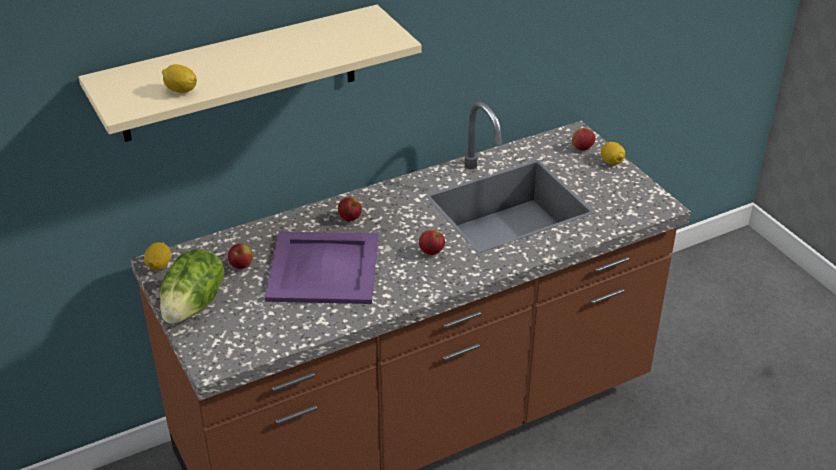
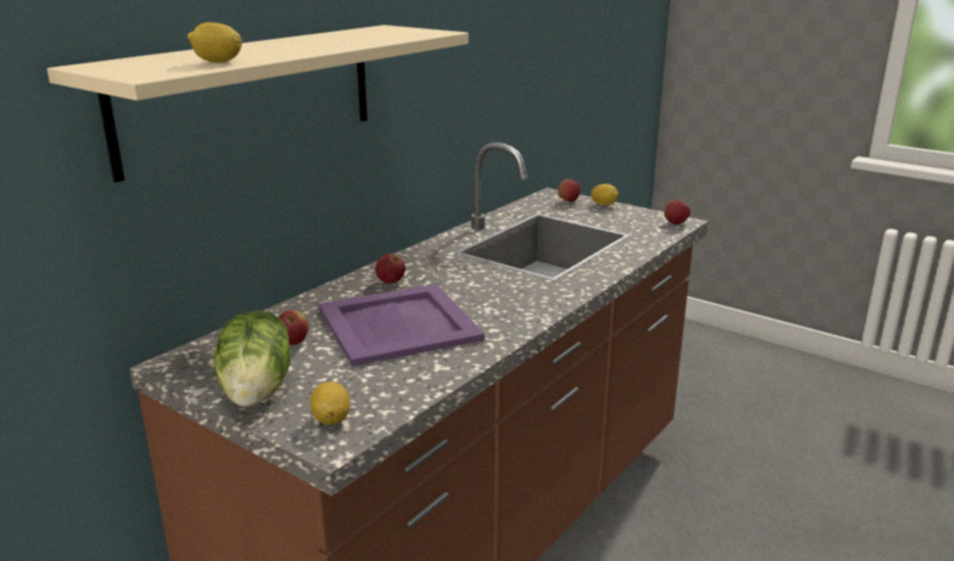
camera: 25 degrees left, 15 degrees down
lemon [144,242,171,270] -> lemon moved to [310,382,350,425]
apple [419,229,445,255] -> apple moved to [664,199,691,225]

